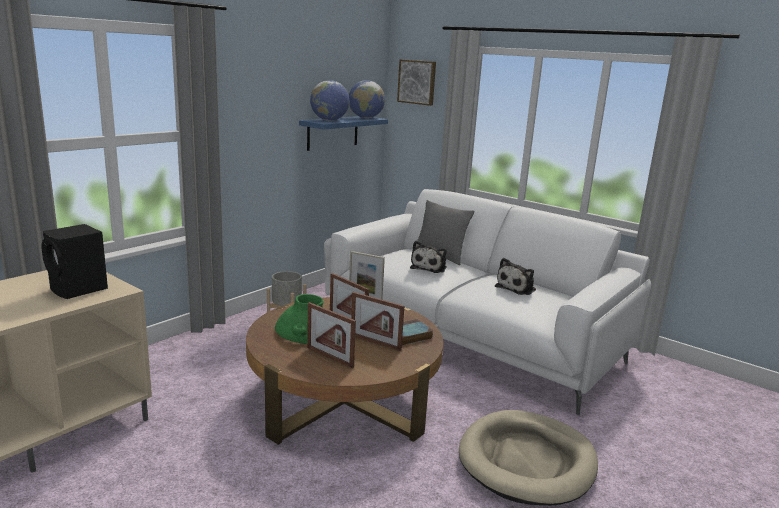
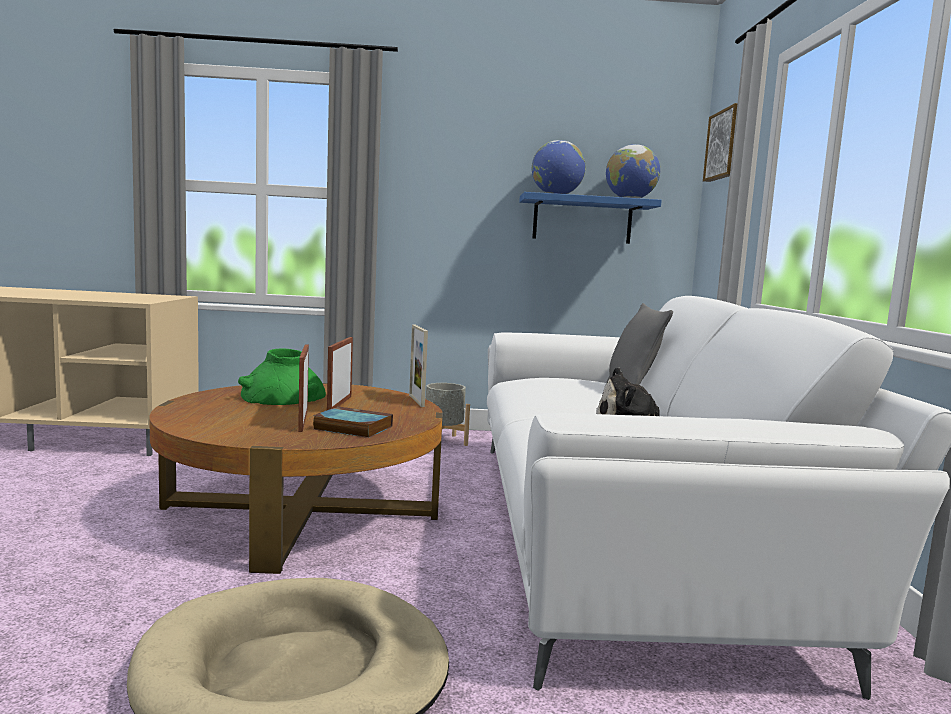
camera: 50 degrees right, 10 degrees down
black speaker [41,224,108,299] -> none
picture frame [307,302,356,368] -> none
plush toy [410,240,447,273] -> none

